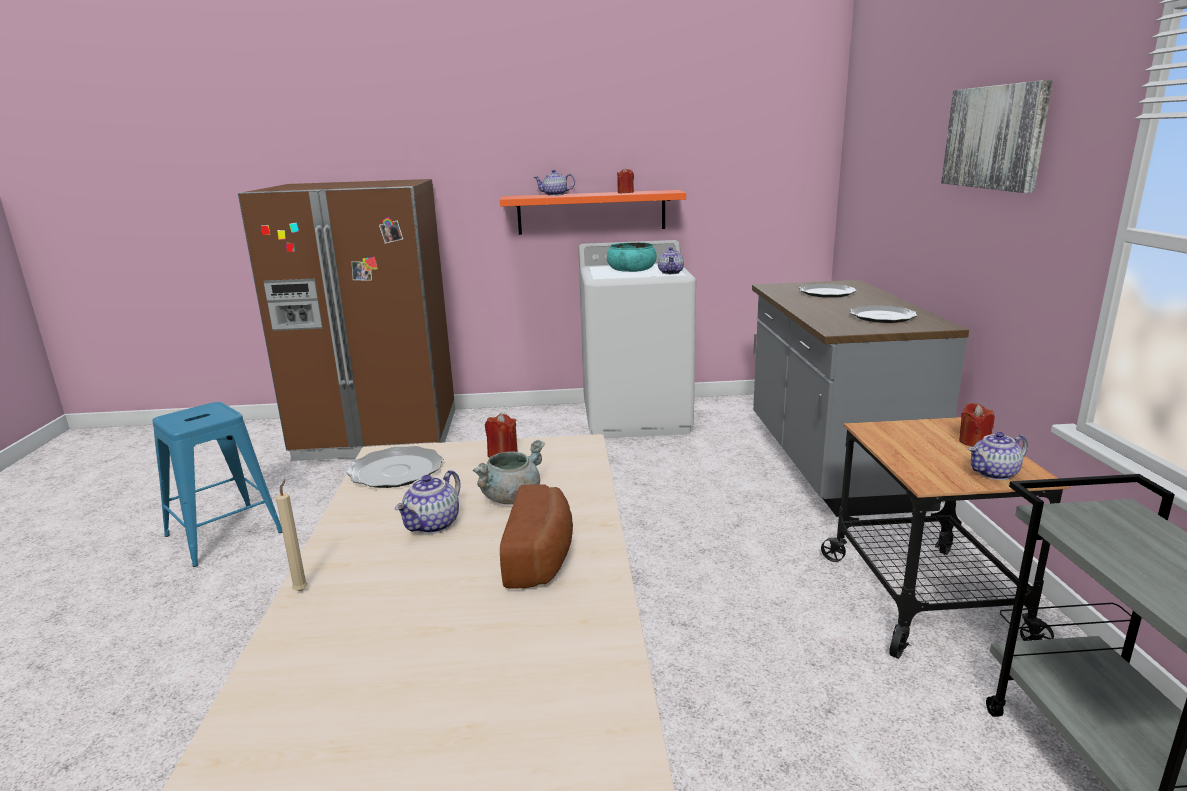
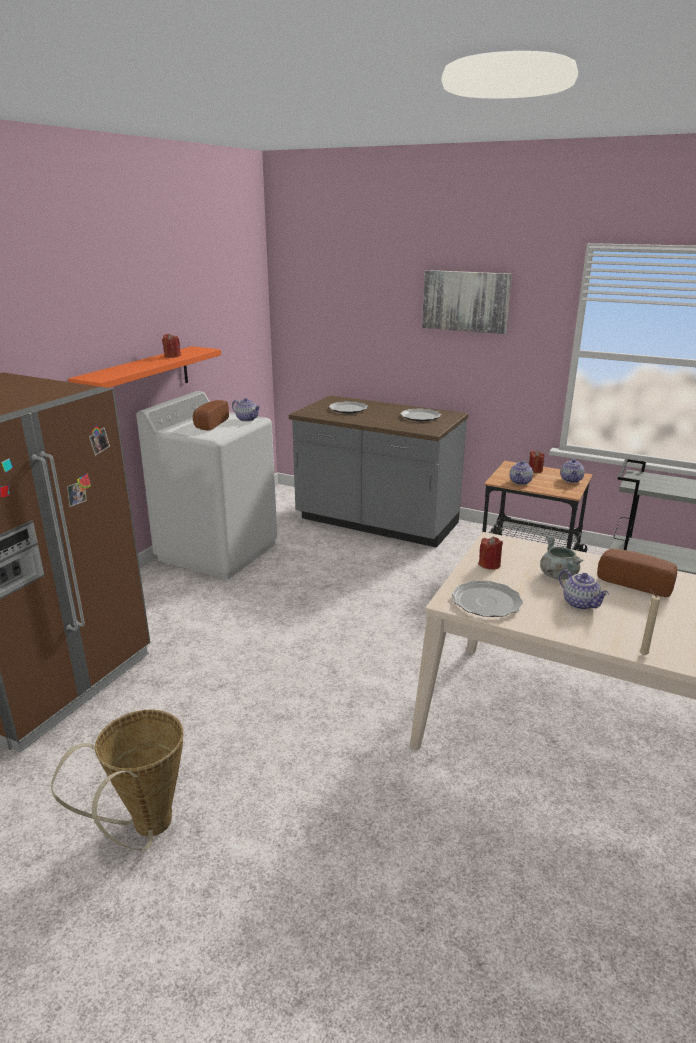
camera: 60 degrees left, 5 degrees up
blue stool [152,402,282,567] -> basket [51,709,183,850]
teapot [534,170,575,196] -> teapot moved to [510,460,533,485]
turquoise bowl [607,242,657,272] -> bread [193,400,229,431]

